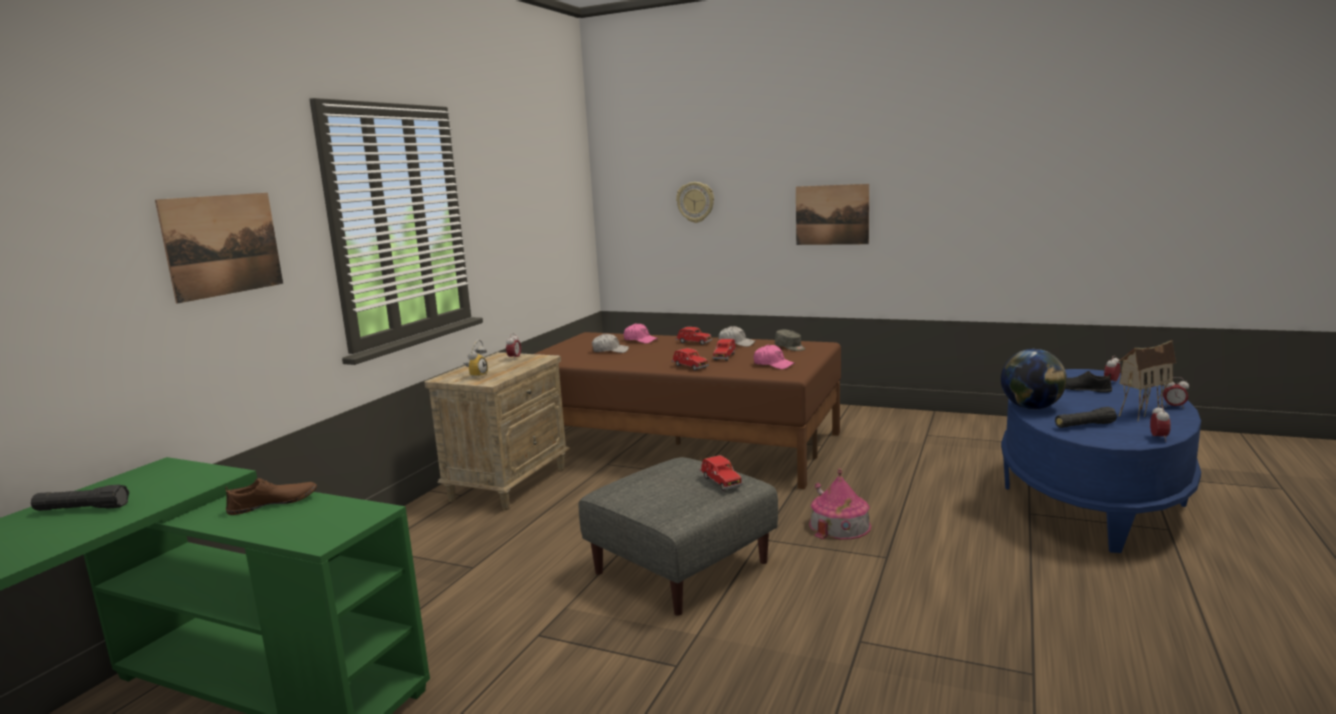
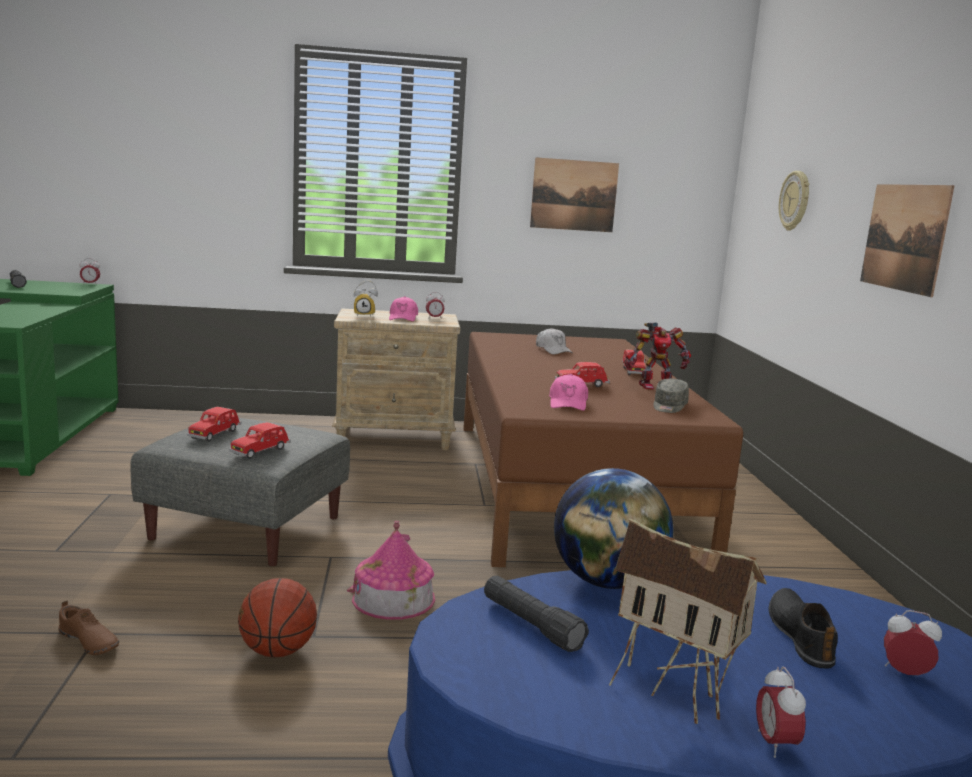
camera: 60 degrees right, 0 degrees up
picture [155,193,283,304] -> picture moved to [530,157,619,232]
brown shoe [225,478,317,515] -> brown shoe moved to [58,601,119,655]
pink cap [624,323,658,344] -> pink cap moved to [389,296,418,321]
red toy car [671,348,709,371] -> red toy car moved to [187,407,241,441]
white cap [718,326,755,347] -> toy robot [624,322,691,389]
alarm clock [1150,405,1171,441] -> alarm clock moved to [80,258,100,285]
none -> basketball [238,578,317,657]

